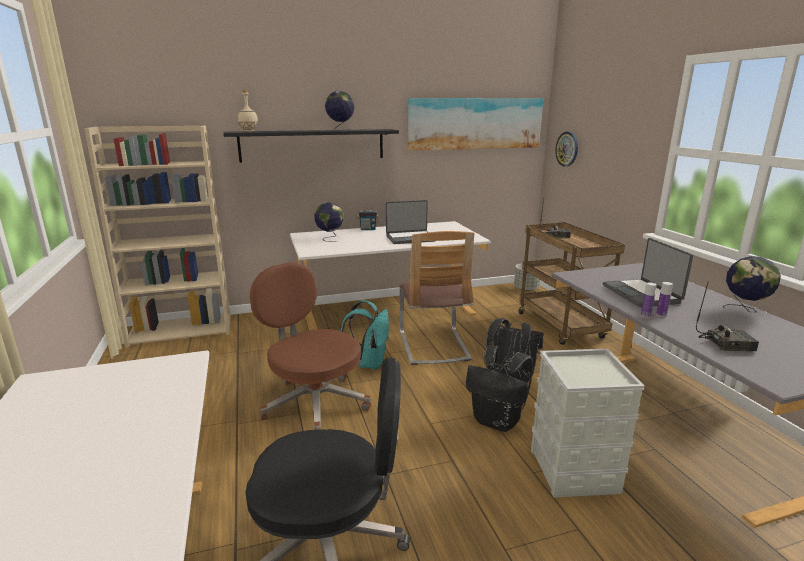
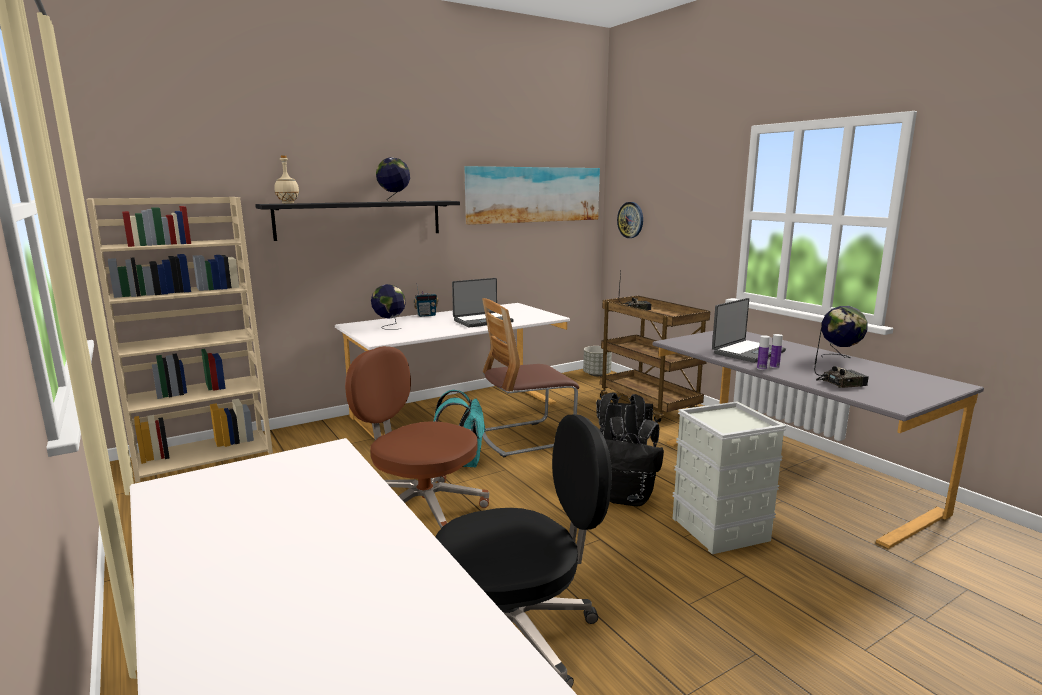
camera: 15 degrees left, 5 degrees down
chair [400,231,474,365] -> chair turned 90 degrees clockwise [482,298,579,457]
laptop [603,238,693,307] -> laptop turned 105 degrees counterclockwise [712,298,786,363]

